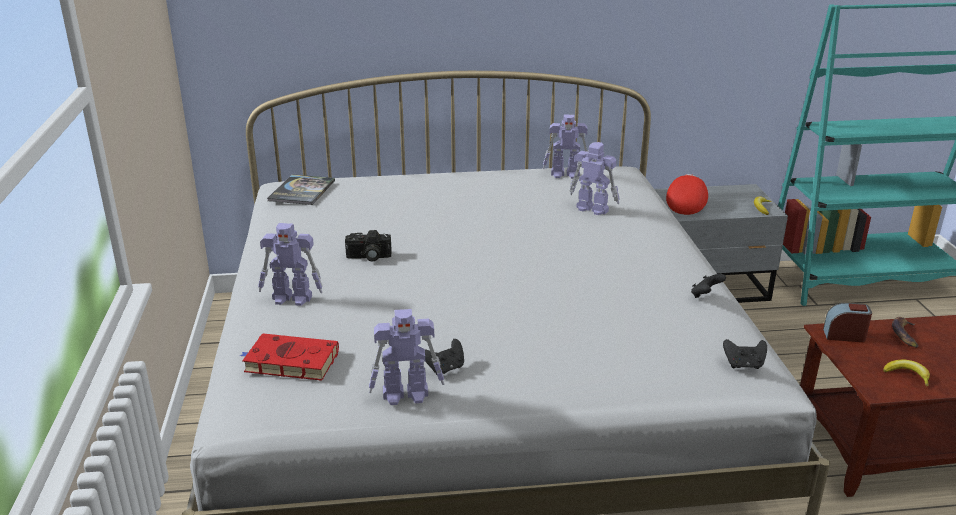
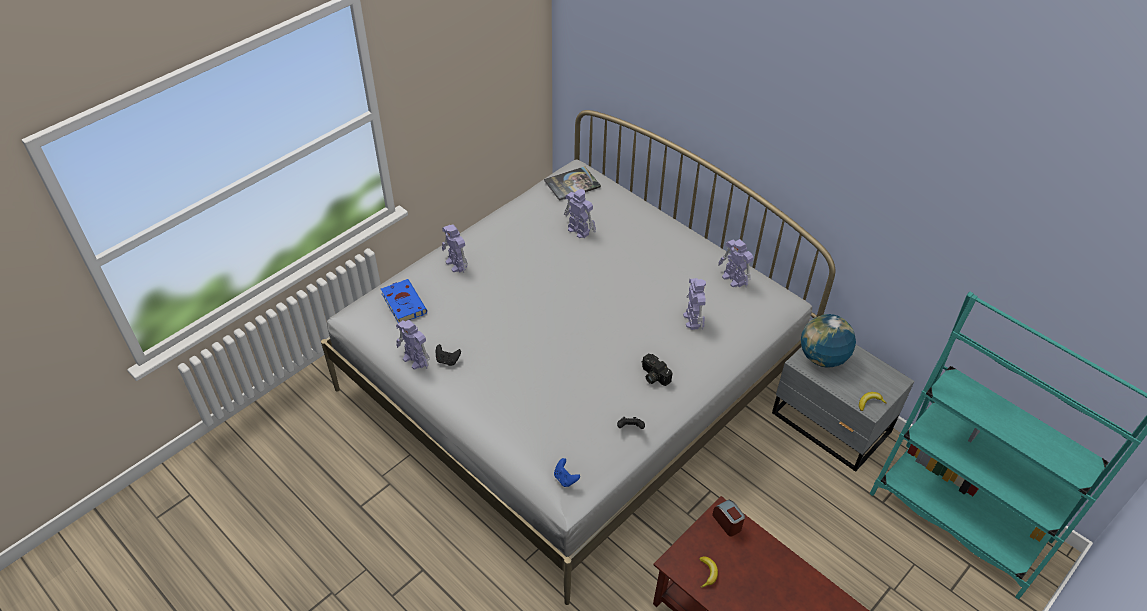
camera: 50 degrees right, 20 degrees up
red book [240,333,339,381] -> blue book [381,279,427,323]
camera [345,230,392,261] -> camera moved to [642,354,672,386]
red cap [666,174,708,215] -> globe [801,314,856,368]
black game controller [723,339,767,369] -> blue game controller [554,458,580,487]
banana [892,317,918,348] -> none
none -> toy robot [564,189,596,238]

